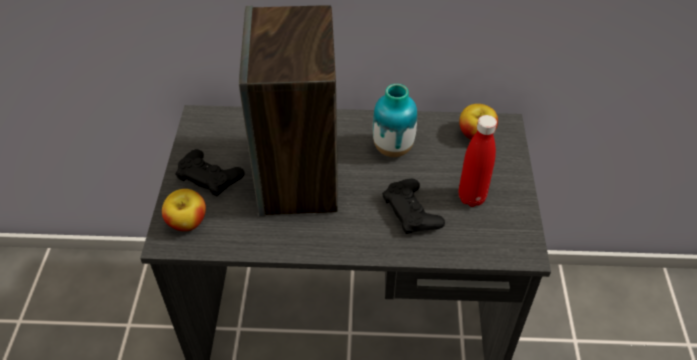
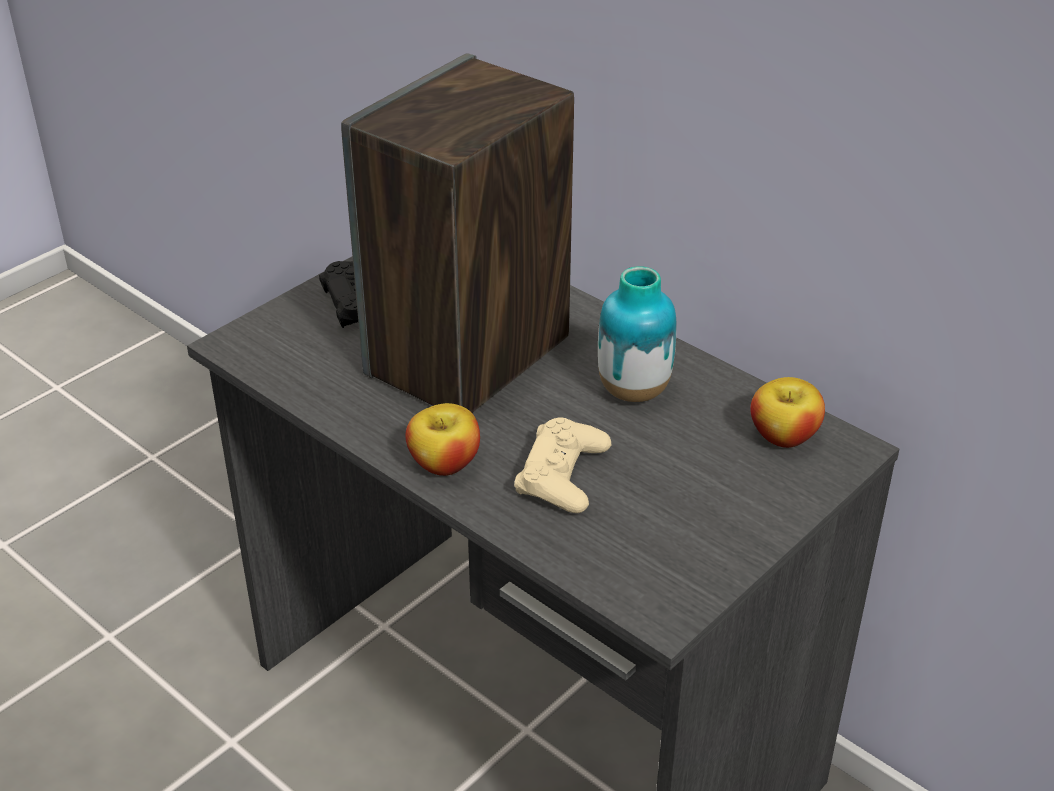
camera: 40 degrees right, 10 degrees down
apple [162,189,206,231] -> apple moved to [405,403,480,476]
black game controller [382,179,445,234] -> beige game controller [514,417,611,513]
red bottle [459,115,497,207] -> none

